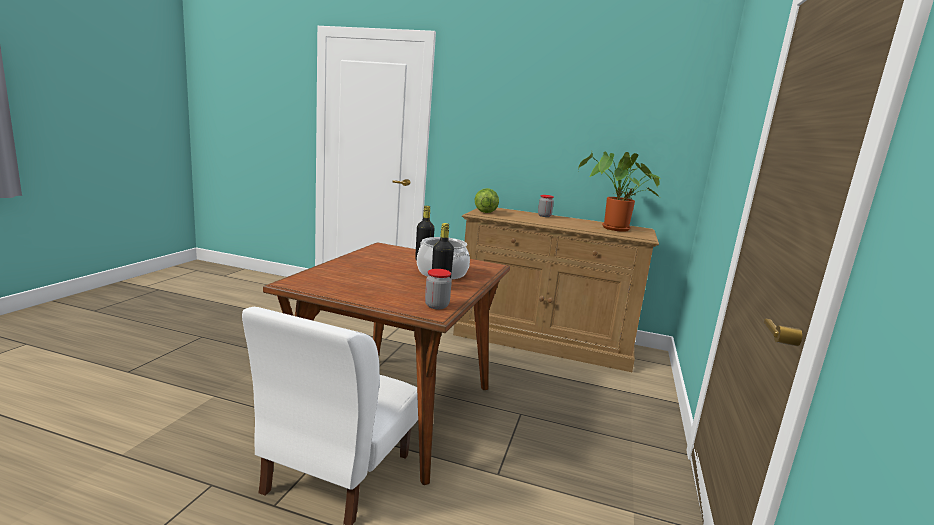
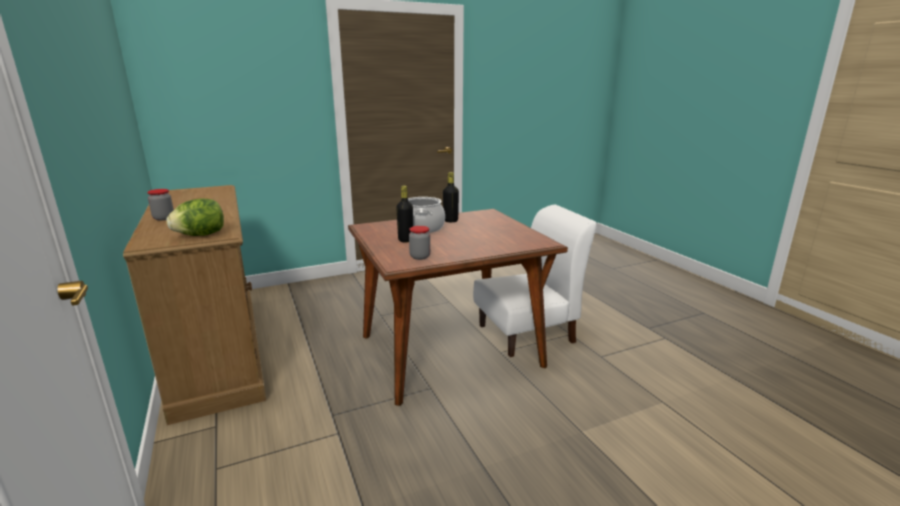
camera: 130 degrees left, 5 degrees up
jar [425,269,452,309] -> jar moved to [409,226,430,260]
potted plant [578,152,660,232] -> none

